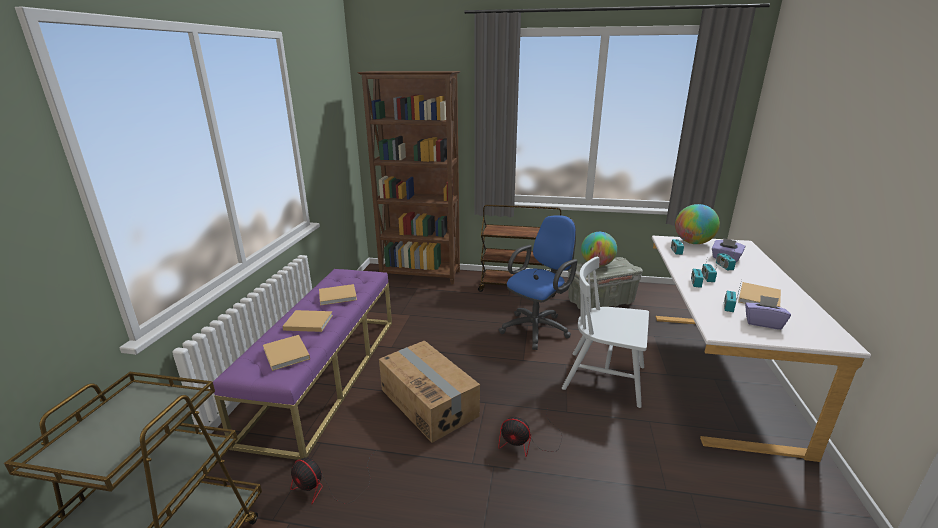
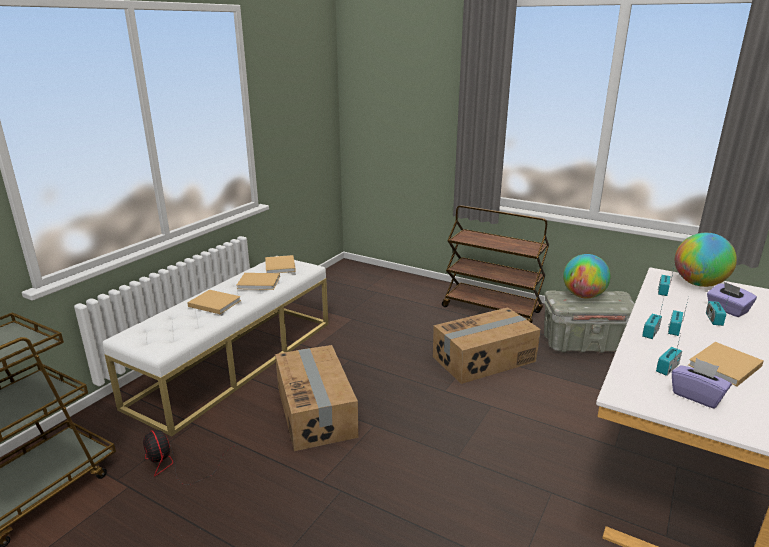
camera: 20 degrees right, 0 degrees up
purple bench [213,269,392,460] -> white bench [103,260,328,437]
beige book [263,335,310,371] -> beige book moved to [265,255,296,273]
brown bookcase [357,71,460,285] -> none
fan [498,409,563,457] -> none
blue office chair [499,215,577,350] -> cardboard box [433,307,541,384]
white chair [562,257,649,408] -> none

